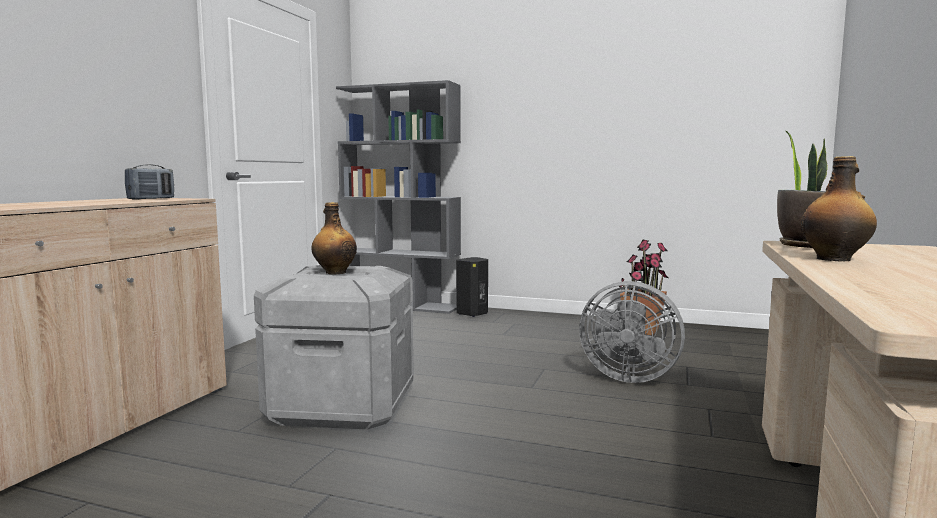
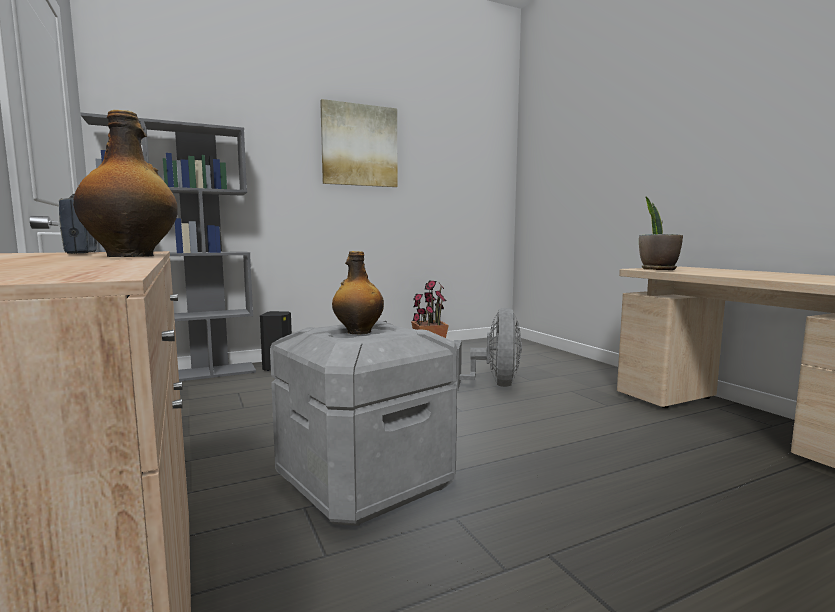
camera: 45 degrees left, 0 degrees up
grey fan [579,281,685,383] -> grey fan turned 60 degrees counterclockwise [454,308,522,391]
bottle [801,156,877,261] -> bottle moved to [73,110,178,257]
none -> picture [320,99,398,187]

